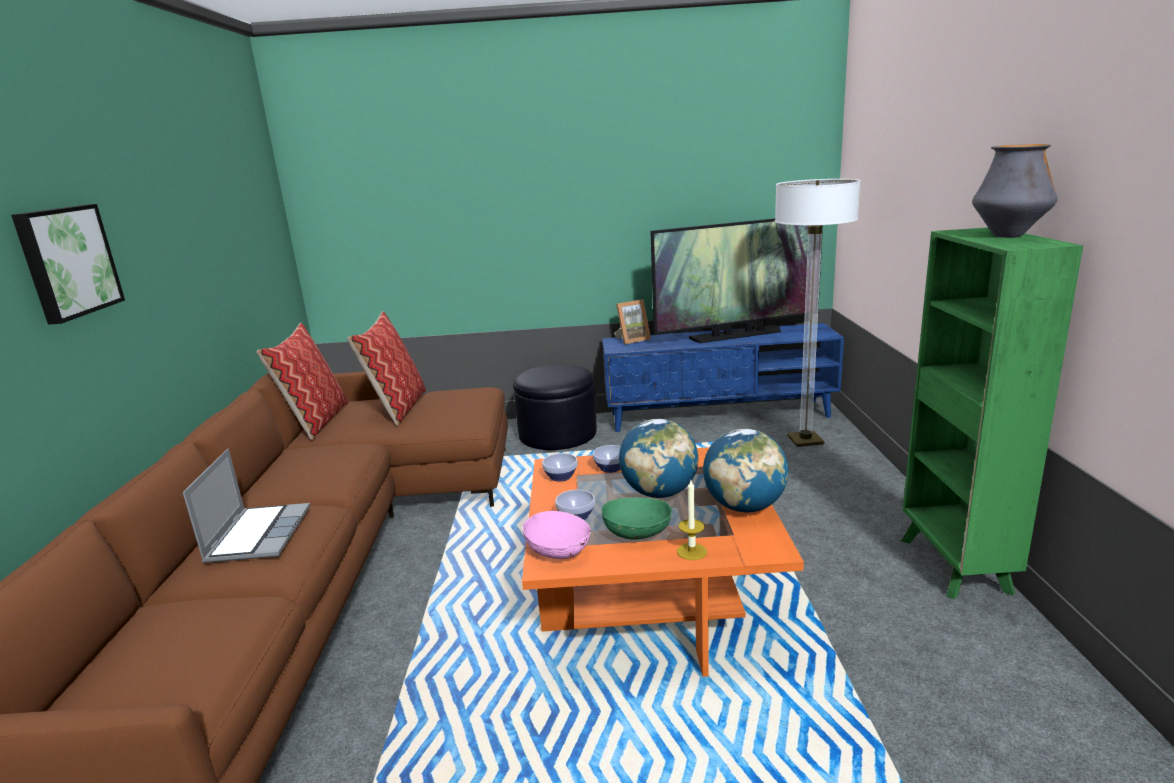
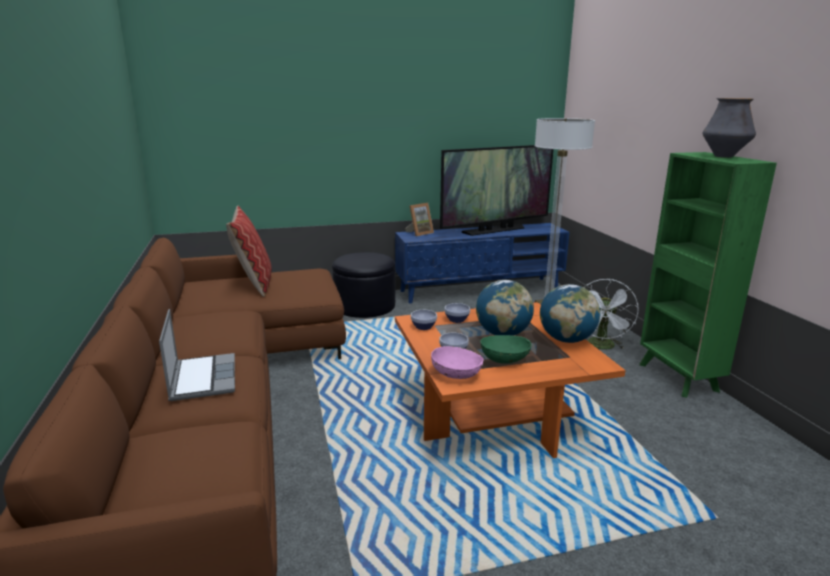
camera: 15 degrees left, 0 degrees up
picture [11,204,125,325] -> none
pillow [256,323,348,440] -> none
candle [677,480,707,560] -> none
none -> white fan [584,279,639,349]

